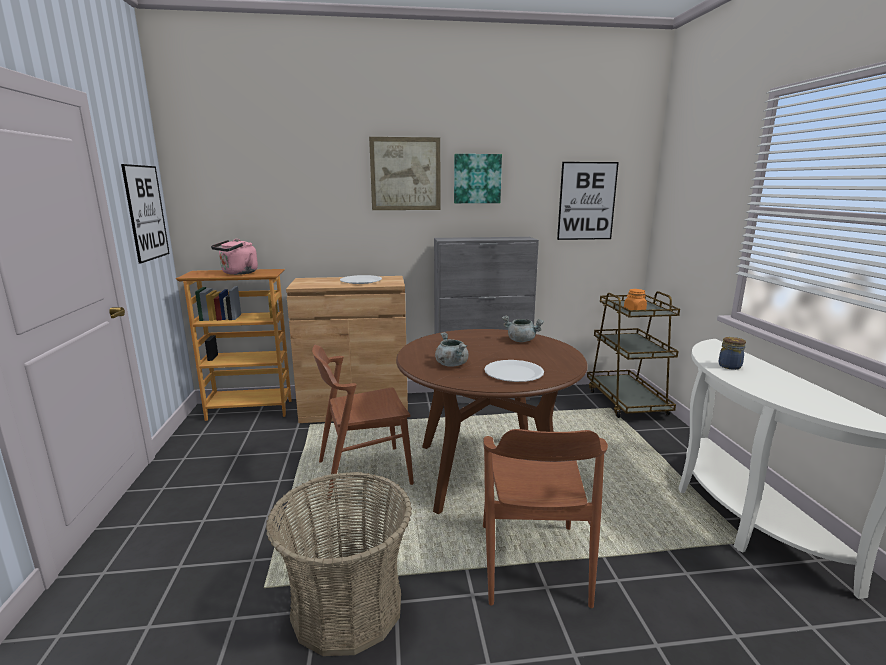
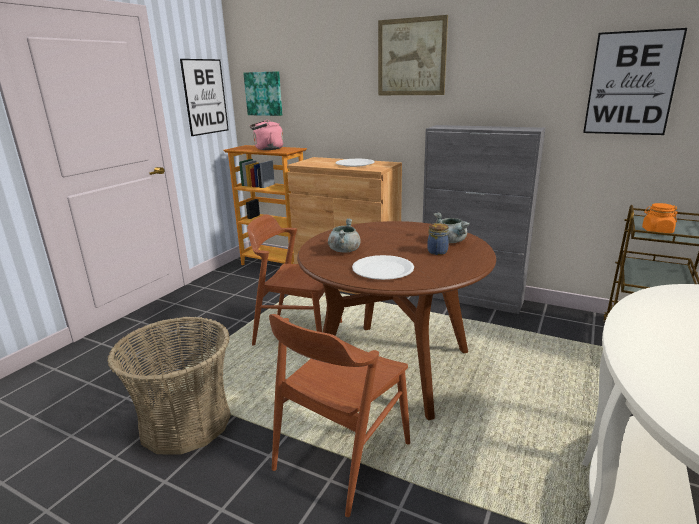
camera: 35 degrees right, 5 degrees up
picture [454,154,502,203] -> picture moved to [243,71,282,116]
jar [719,337,746,370] -> jar moved to [427,223,449,255]

